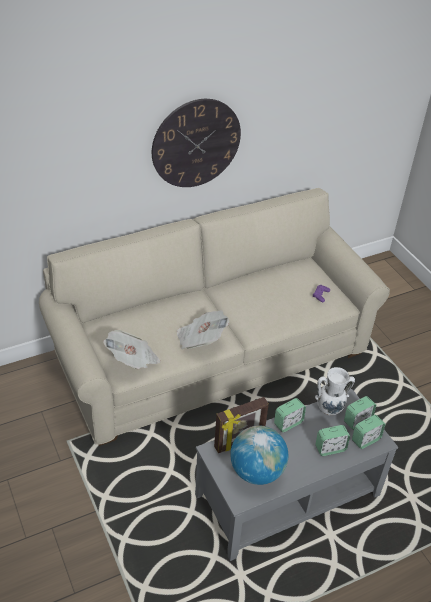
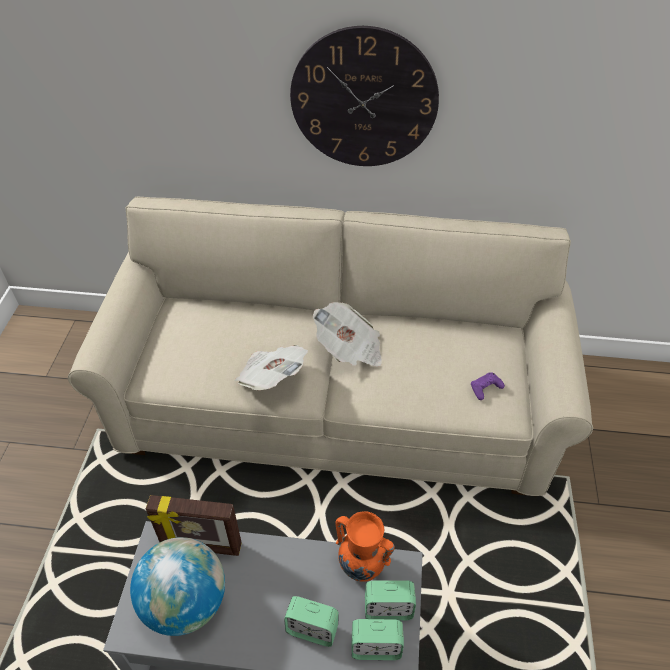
camera: 35 degrees right, 5 degrees up
newspaper [103,330,161,370] -> newspaper moved to [313,302,382,367]
alarm clock [274,398,306,432] -> none
white vase [315,367,355,415] -> orange vase [335,511,395,582]

